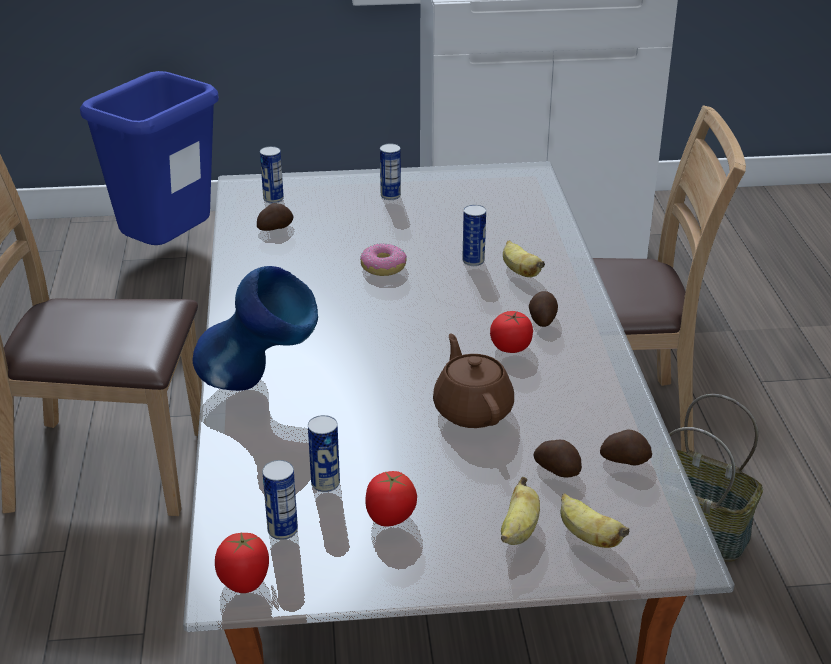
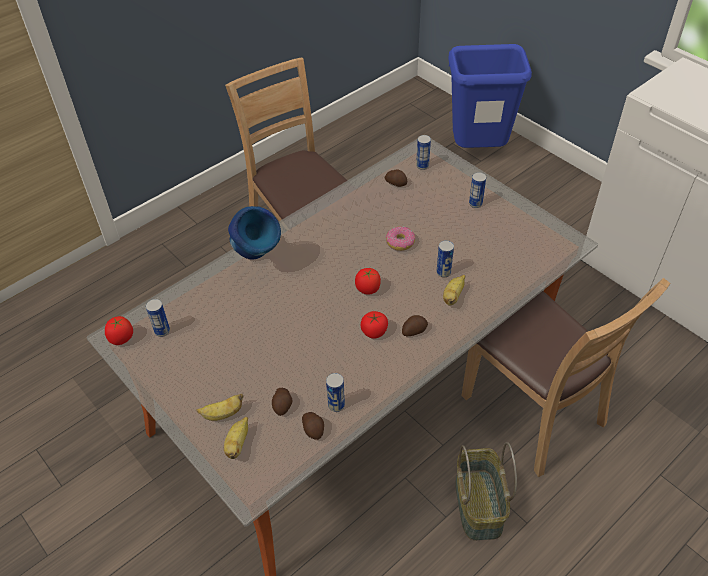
camera: 55 degrees right, 15 degrees up
can [308,415,340,492] -> can moved to [326,373,345,412]
tomato [365,471,417,527] -> tomato moved to [355,268,381,294]
brown teapot [433,334,514,428] -> none

